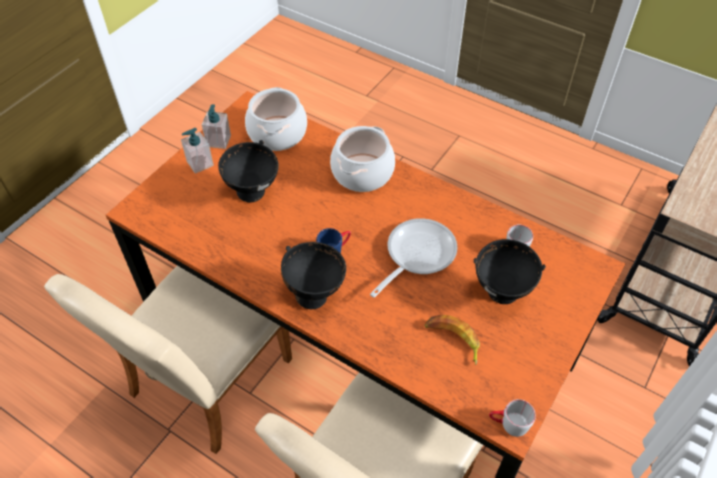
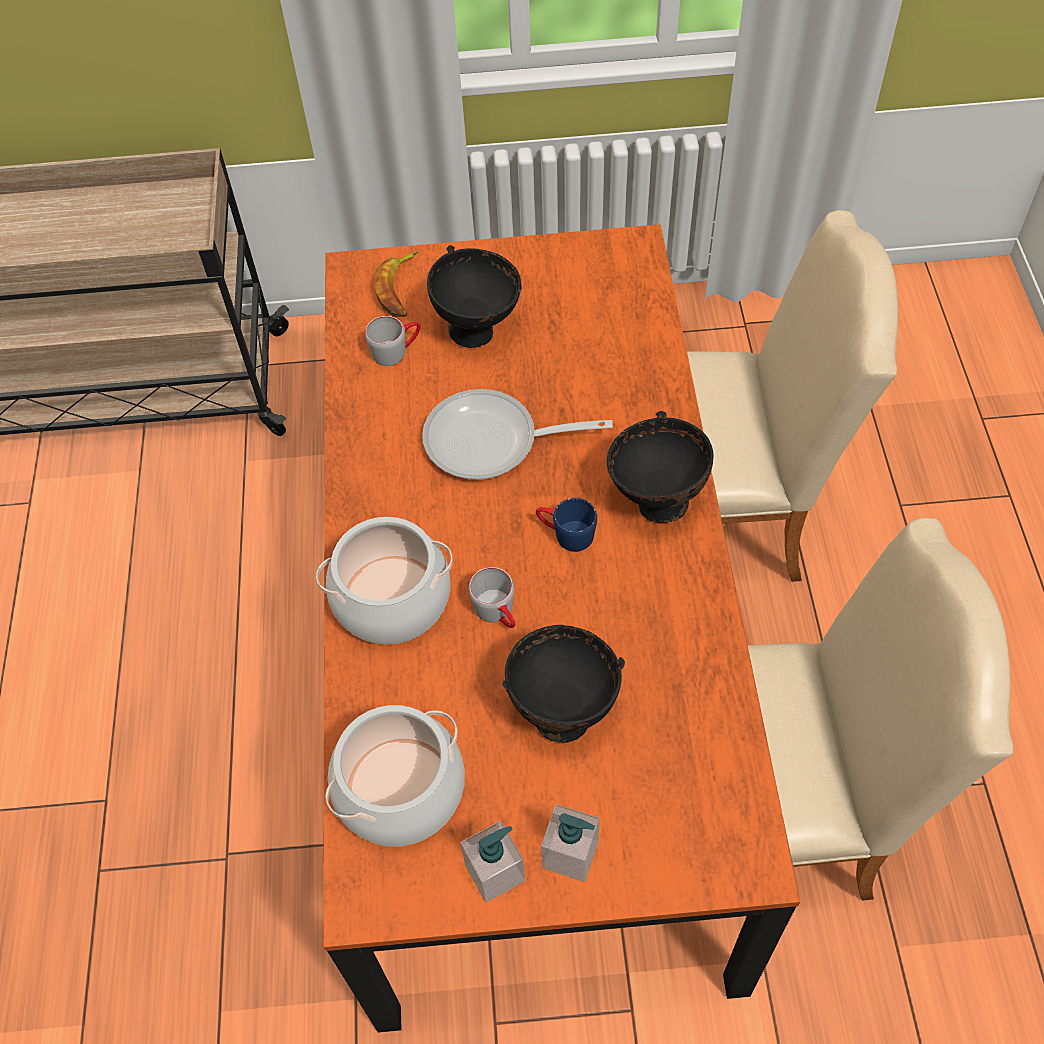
camera: 125 degrees left, 5 degrees up
banana [425,315,480,365] -> banana moved to [374,251,418,317]
grey mug [489,399,536,437] -> grey mug moved to [469,567,516,628]

